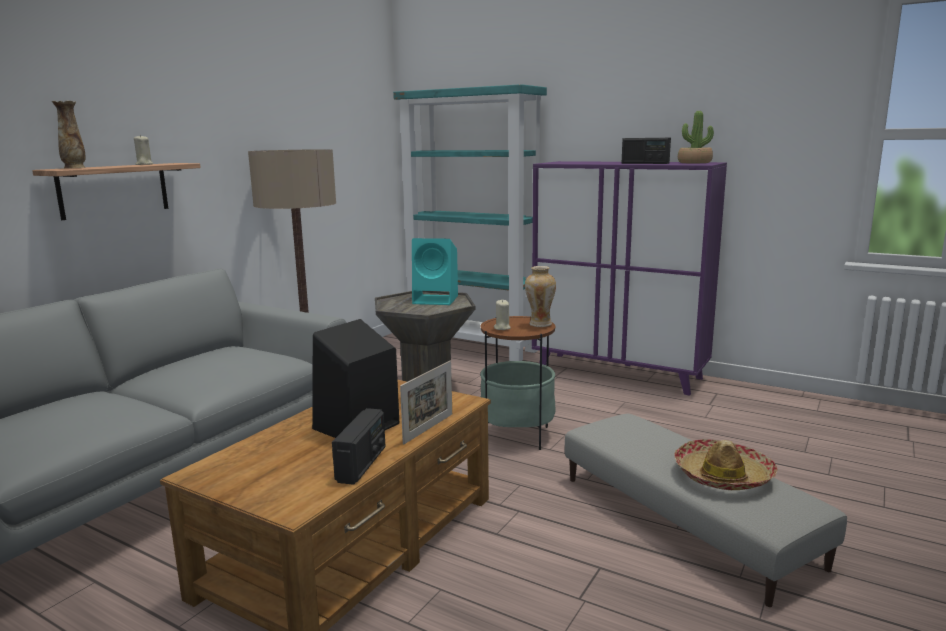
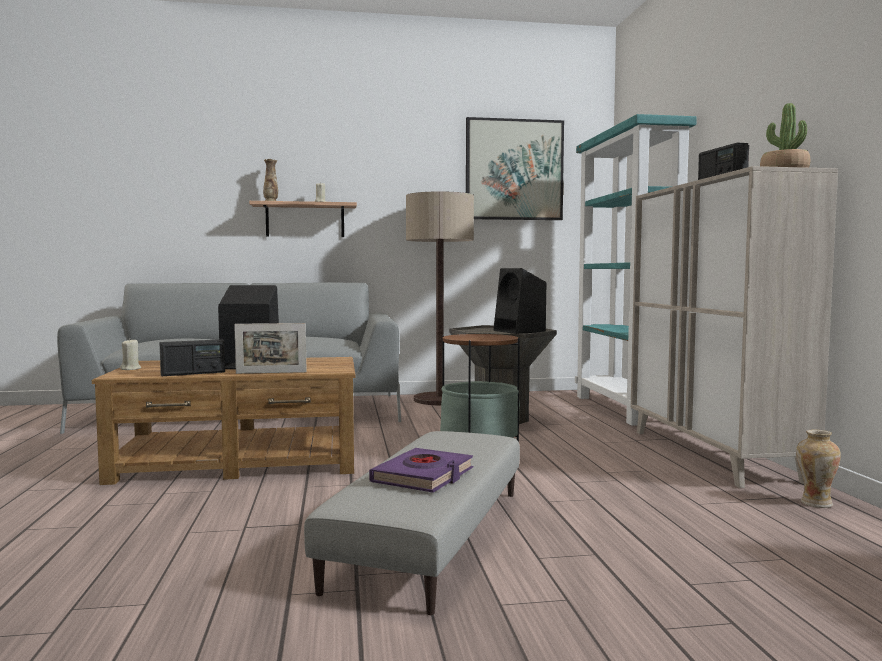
camera: 50 degrees right, 10 degrees down
turquoise speaker [412,238,458,305] -> black speaker [493,268,546,334]
beige candle [494,299,511,330] -> beige candle moved to [120,339,141,370]
vase [525,266,556,327] -> vase moved to [796,430,841,508]
purple cabinet [532,161,727,396] -> beige cabinet [631,166,838,488]
hat [675,439,777,490] -> purple book [369,448,473,493]
none -> picture [466,117,564,220]

